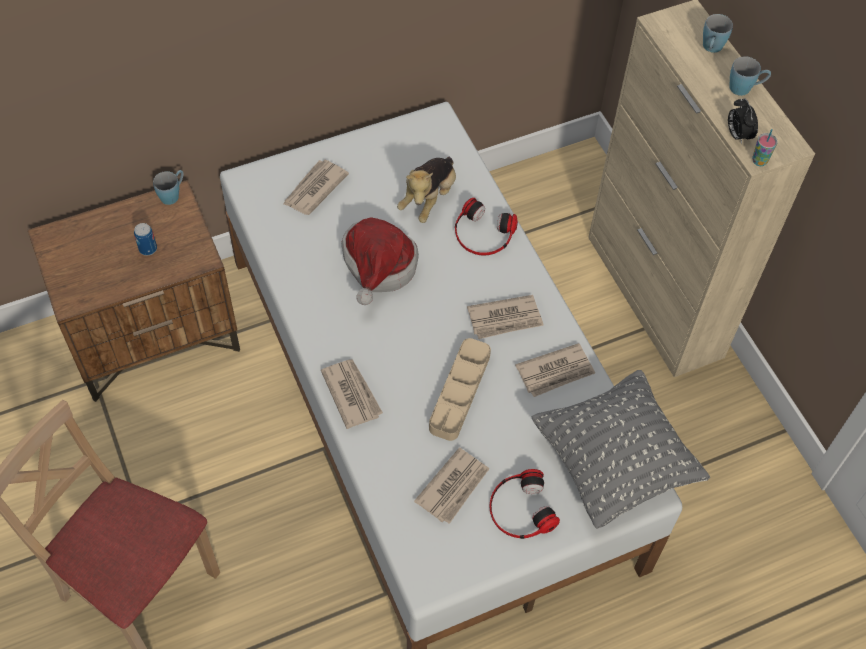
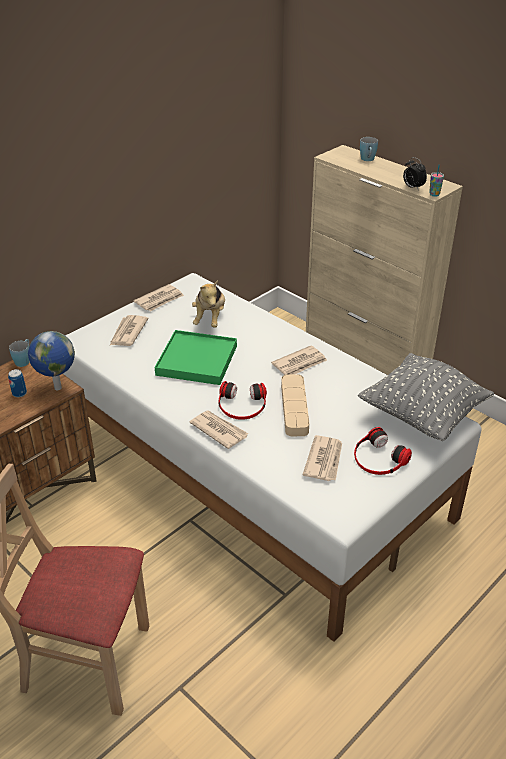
camera: 20 degrees left, 20 degrees down
hat [341,217,419,305] -> green tray [155,330,237,385]
headphones [455,198,518,256] -> headphones moved to [218,381,267,420]
newspaper [515,343,595,397] -> newspaper moved to [133,284,184,311]
blue mug [729,56,771,96] -> none
none -> globe [28,331,75,390]

